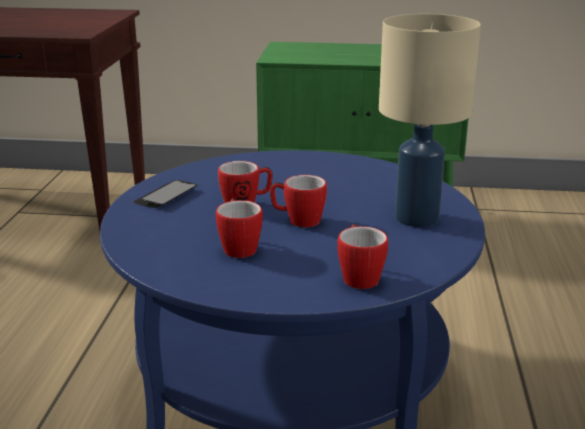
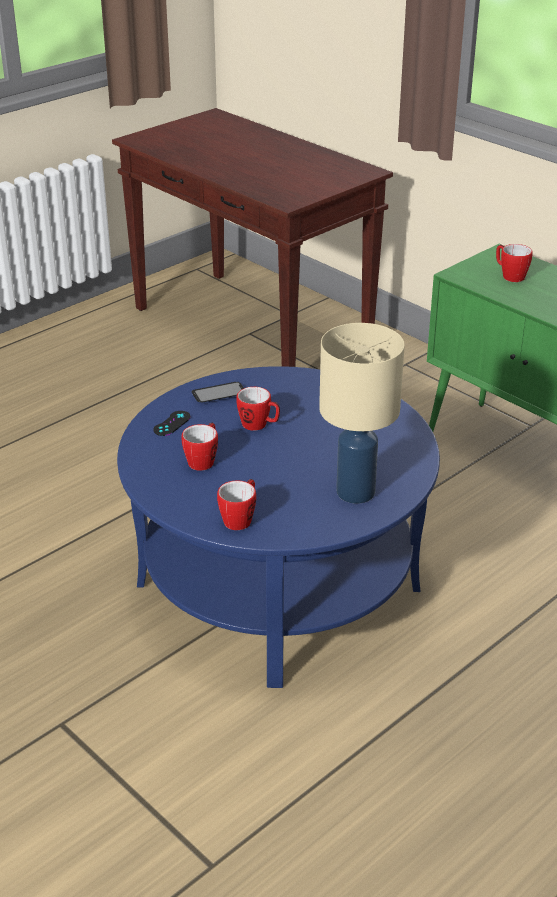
camera: 40 degrees right, 10 degrees up
mug [270,175,327,227] -> mug moved to [496,244,533,282]
none -> black game controller [153,411,191,436]

